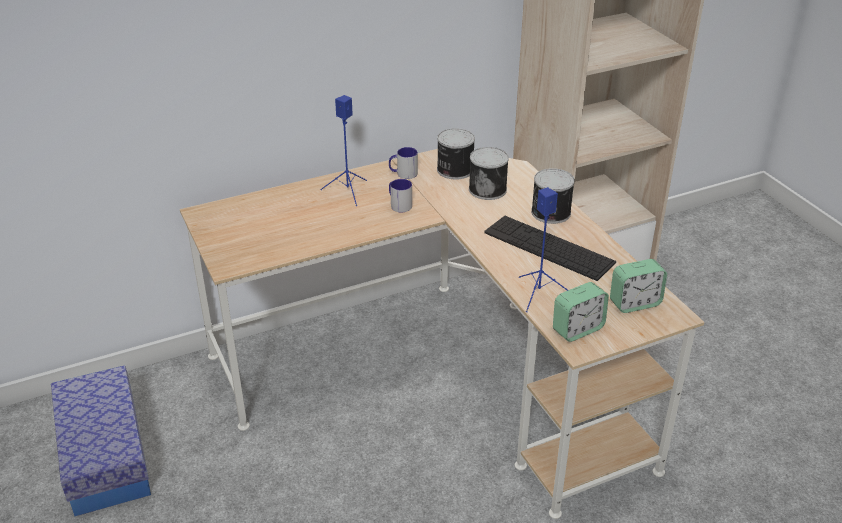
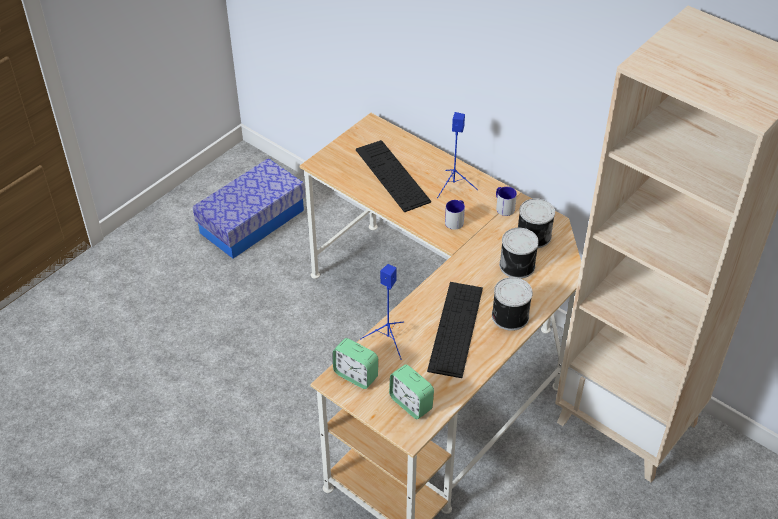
camera: 65 degrees right, 10 degrees up
none -> keyboard [356,140,431,212]

